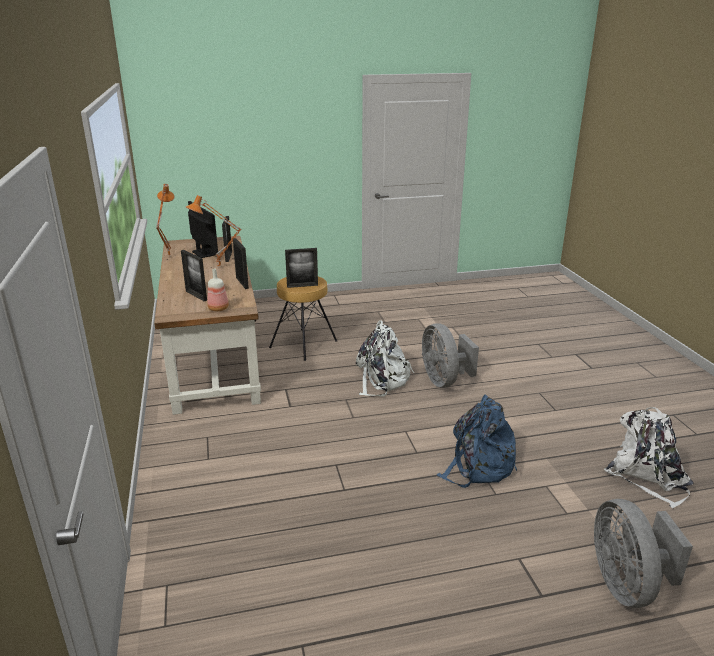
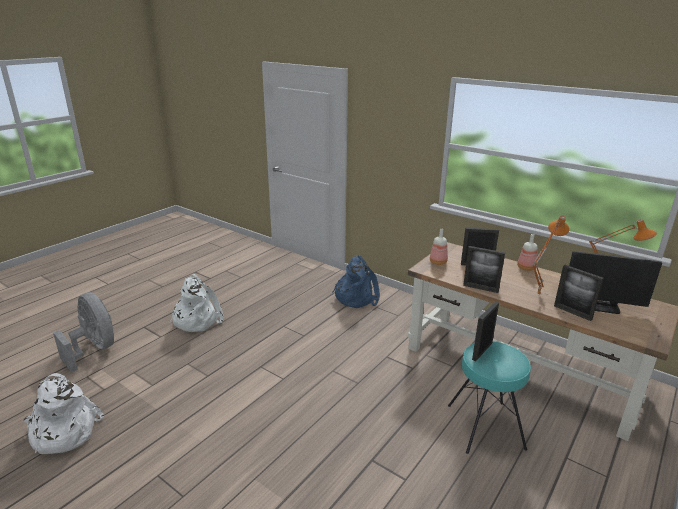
camera: 140 degrees right, 0 degrees up
brown stool [269,277,337,361] -> turquoise stool [448,341,531,454]
white backpack [356,320,414,397] -> white backpack moved to [170,274,224,332]
grey fan [422,323,479,388] -> none
blue backpack [437,394,517,488] -> blue backpack moved to [332,255,380,308]
none -> bottle [517,234,537,271]

